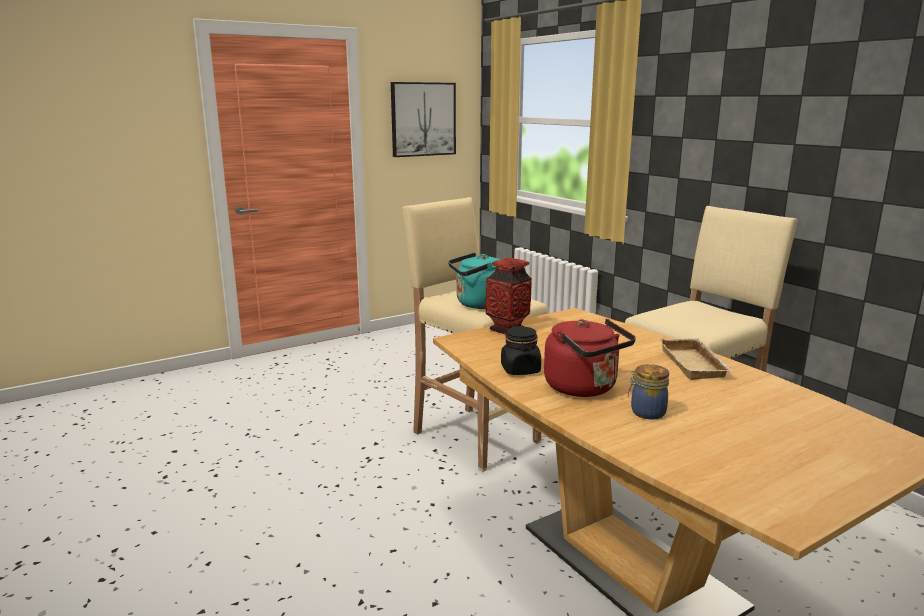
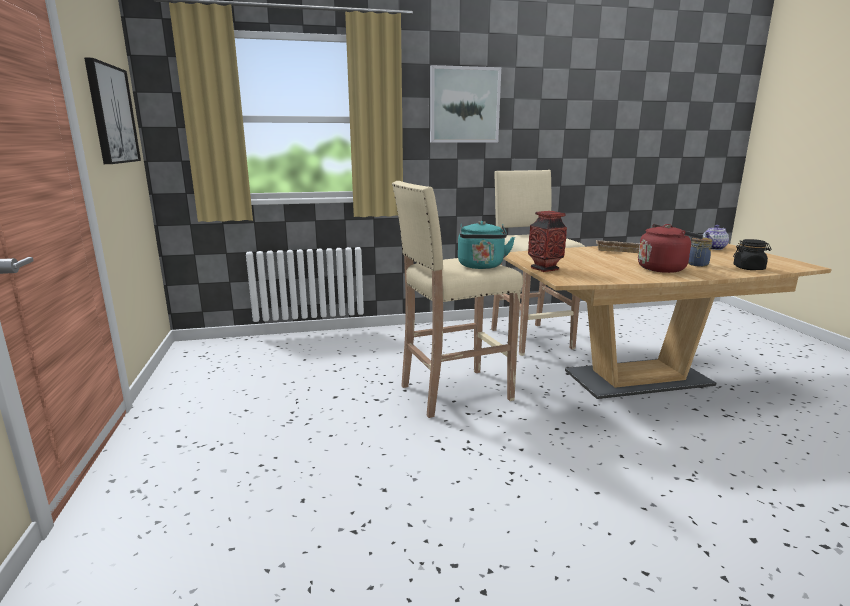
camera: 70 degrees left, 0 degrees up
black jar [501,326,541,375] -> black jar moved to [733,239,772,270]
none -> picture [430,65,501,142]
none -> teapot [703,225,729,250]

